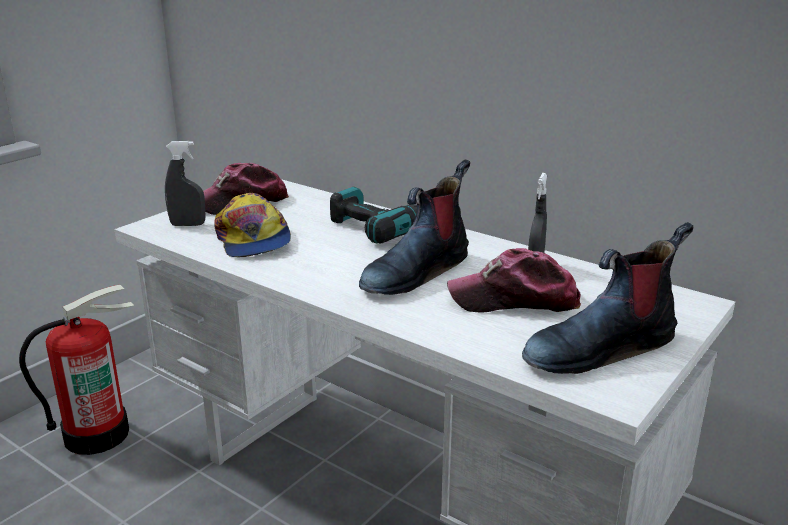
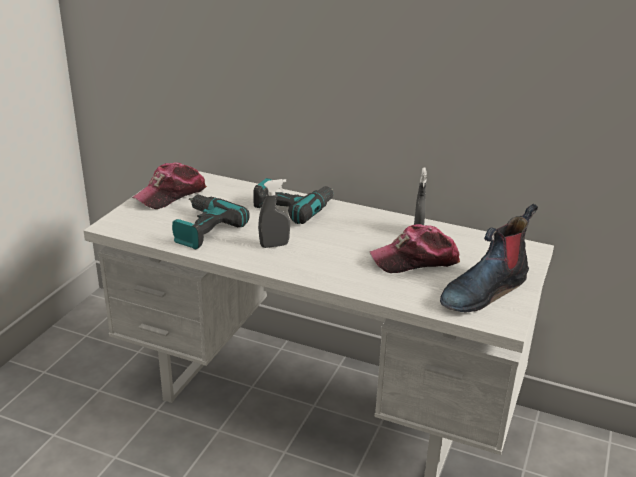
camera: 15 degrees left, 5 degrees up
fire extinguisher [19,285,134,455] -> none
grey spray bottle [165,141,206,226] -> grey spray bottle moved to [258,179,290,248]
cap [214,193,291,257] -> power drill [172,195,250,249]
boot [359,160,470,295] -> none

